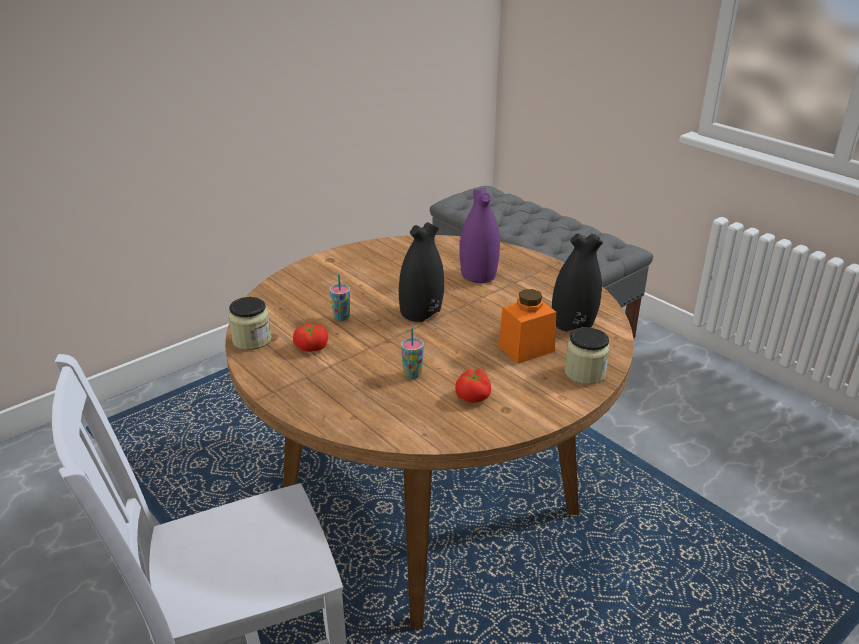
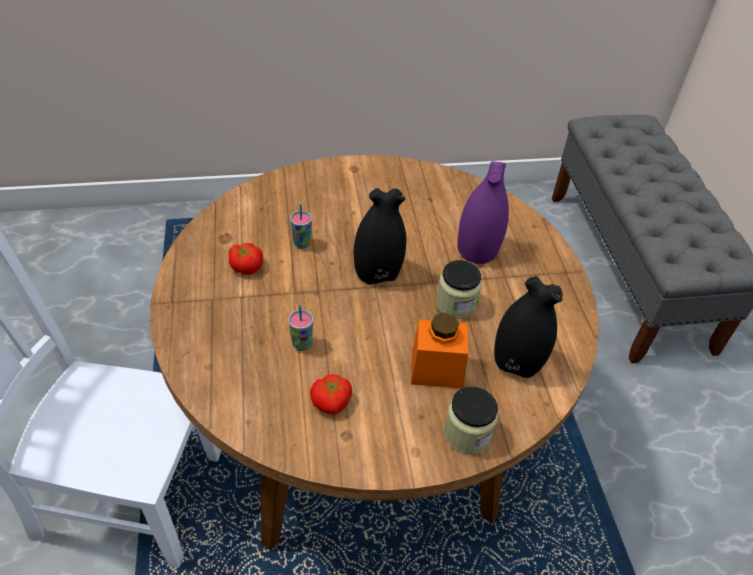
camera: 30 degrees right, 15 degrees up
jar [228,297,271,350] -> jar moved to [436,260,482,319]

